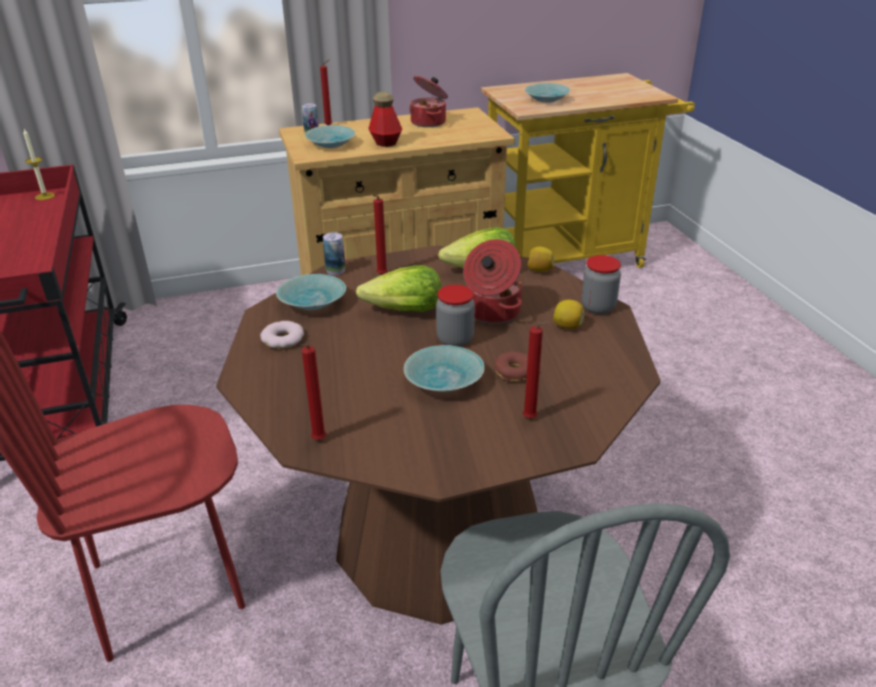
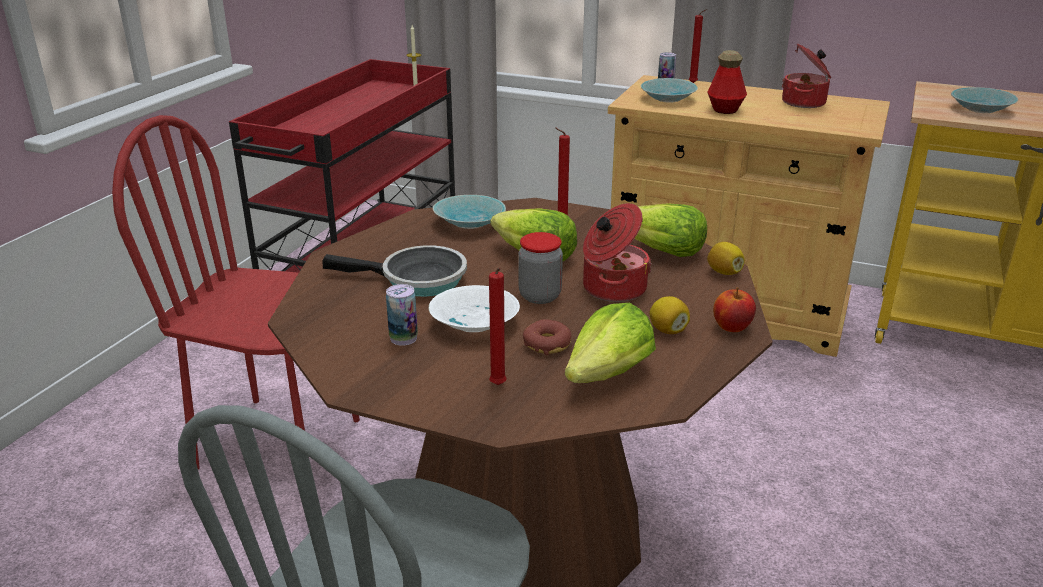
camera: 40 degrees right, 5 degrees down
donut [260,321,304,349] -> none
red candle [299,345,326,440] -> none
can [323,232,345,275] -> can moved to [386,284,418,346]
turquoise bowl [404,345,485,392] -> white bowl [429,285,520,332]
jar [581,255,621,314] -> apple [713,287,756,332]
none -> frying pan [323,245,467,297]
none -> lettuce [565,303,656,383]

